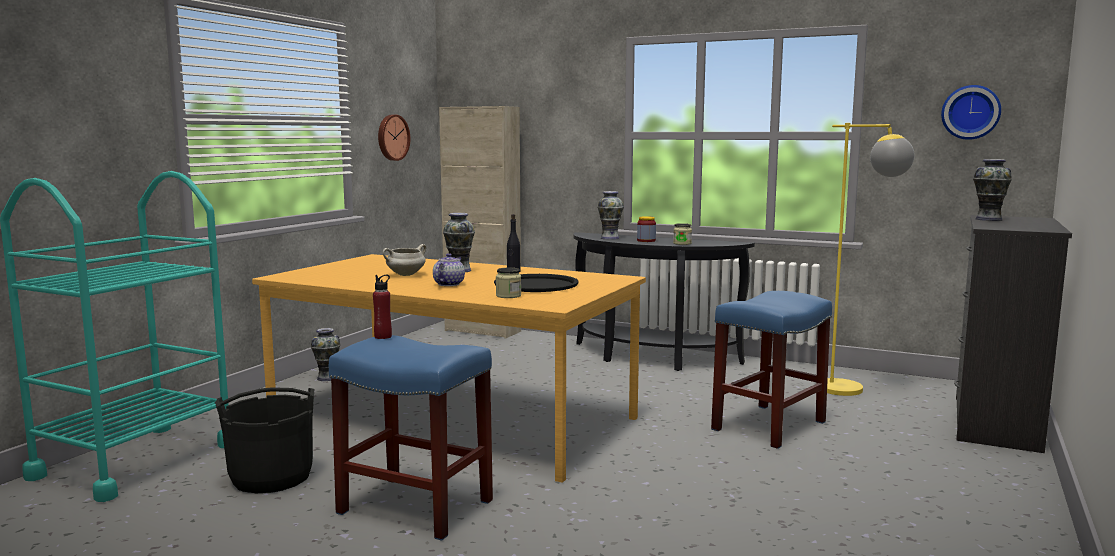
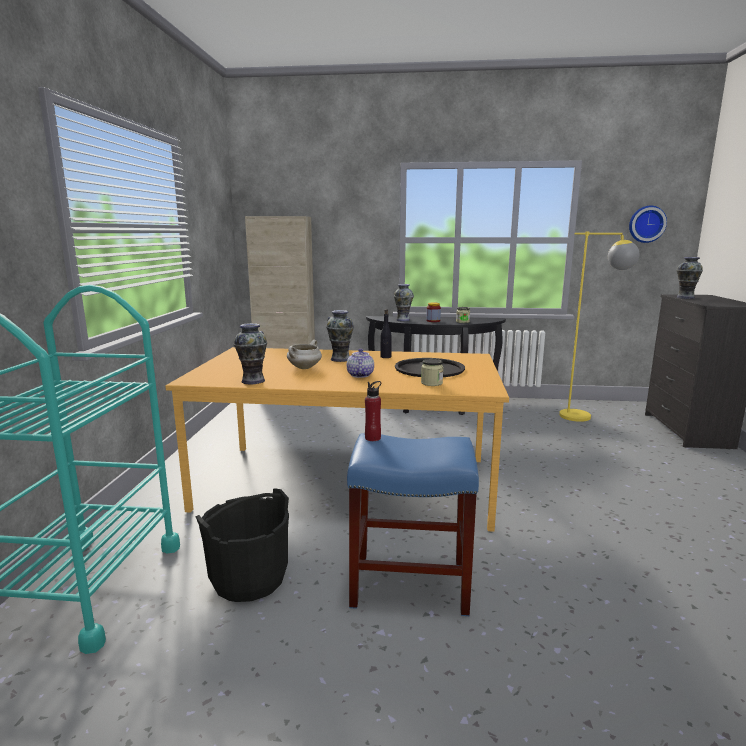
camera: 20 degrees left, 5 degrees up
vase [311,328,341,381] -> vase moved to [234,323,267,384]
wall clock [378,115,410,161] -> none
blue stool [711,291,832,449] -> none

